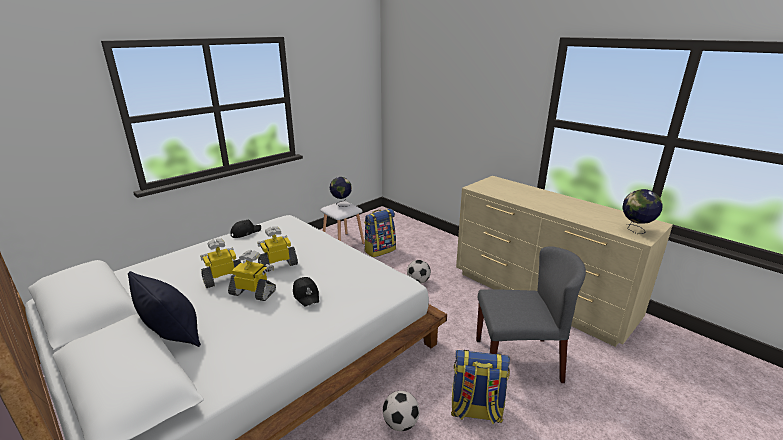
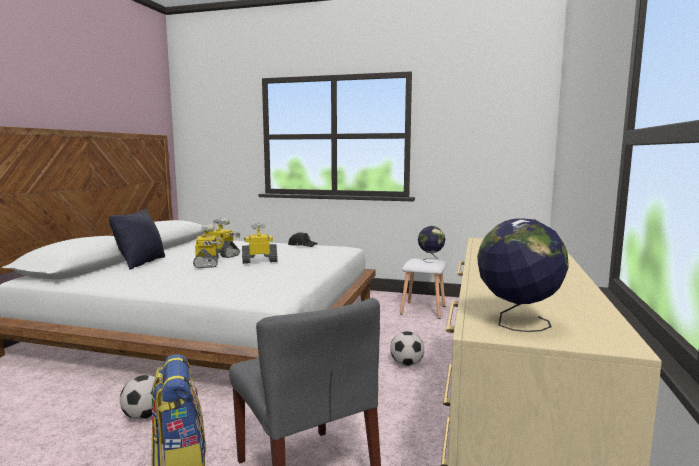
camera: 60 degrees right, 15 degrees down
toy robot [257,227,298,272] -> toy robot turned 45 degrees counterclockwise [242,222,277,264]
black cap [293,277,319,307] -> none
backpack [364,209,396,257] -> none

